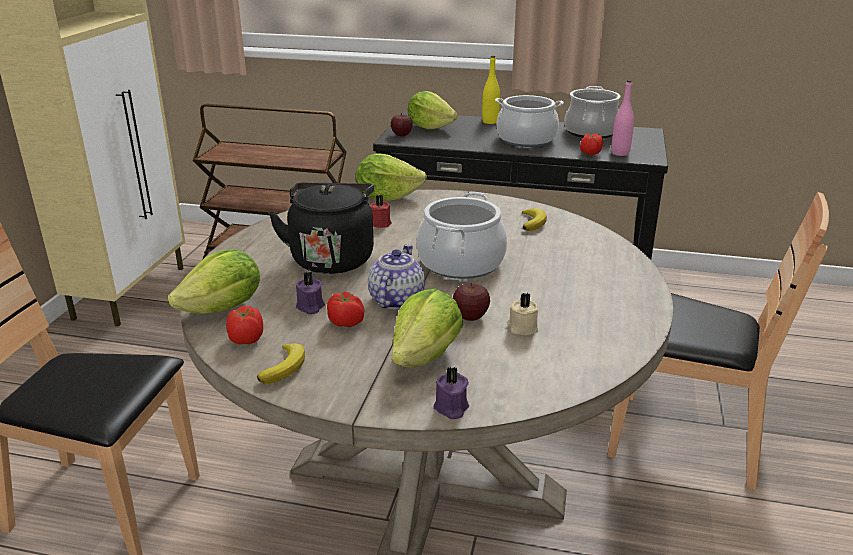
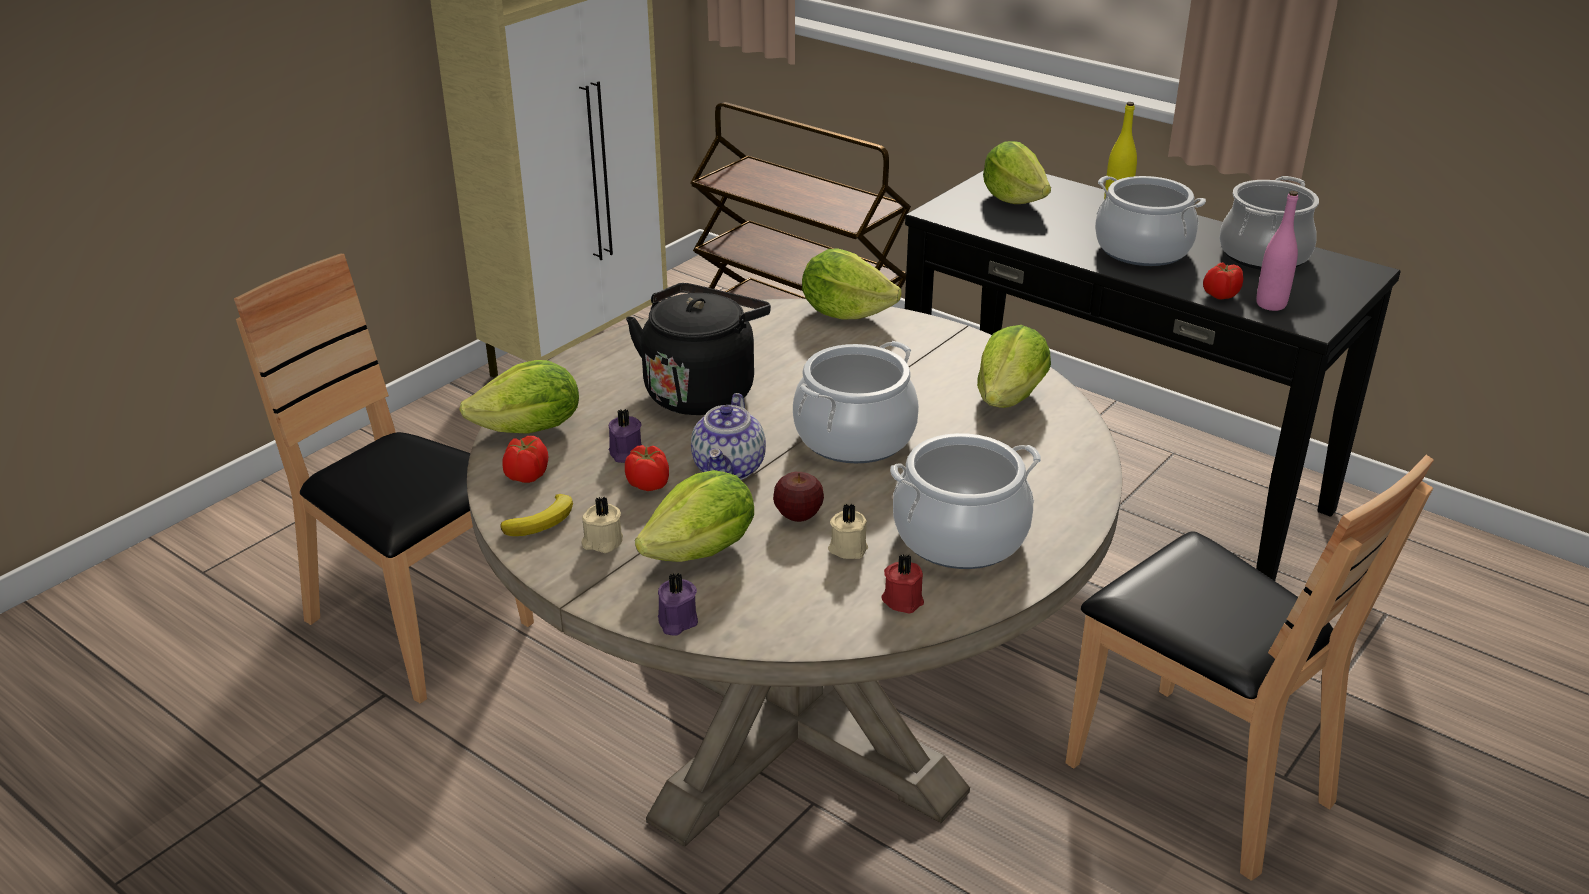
camera: 25 degrees right, 5 degrees up
teapot [368,244,425,309] -> teapot turned 150 degrees clockwise [691,393,766,480]
red candle [370,195,392,228] -> red candle moved to [881,554,924,613]
apple [391,113,413,136] -> none
banana [522,208,547,231] -> lettuce [977,325,1051,408]
none -> beige candle [581,496,623,553]
none -> cooking pot [890,433,1041,569]

